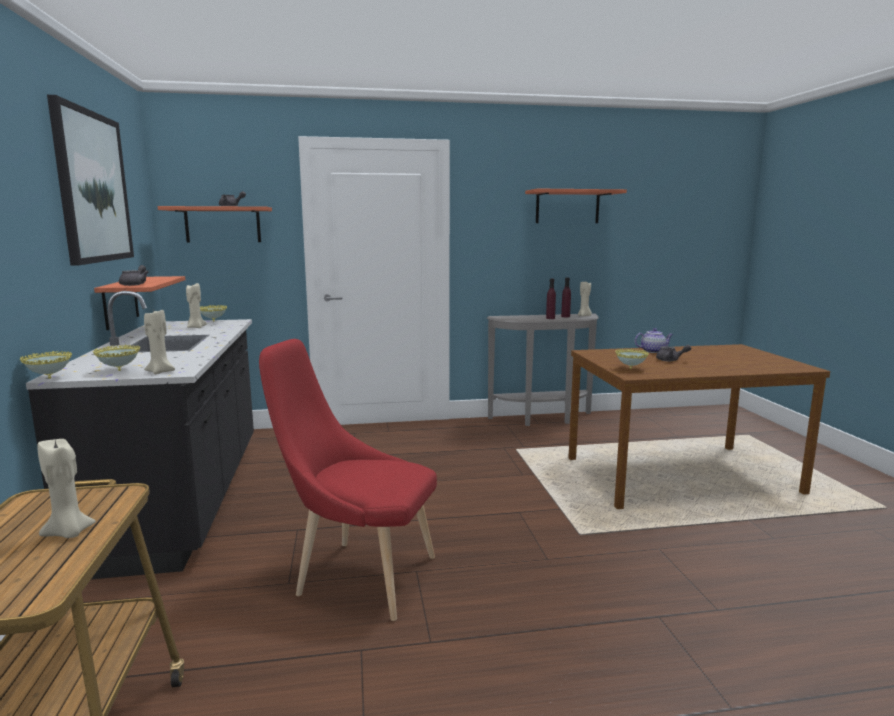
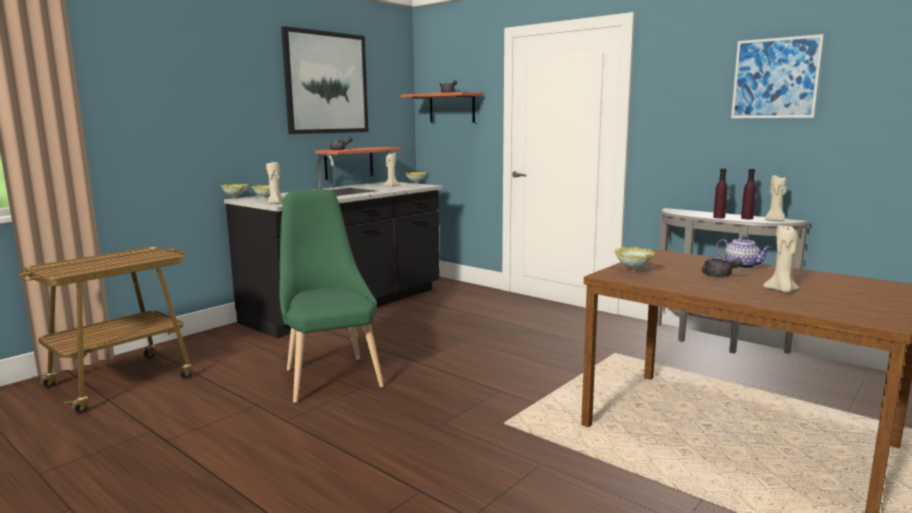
camera: 50 degrees right, 0 degrees up
beige candle [37,439,96,538] -> beige candle moved to [763,225,799,292]
red chair [259,339,437,621] -> green chair [280,189,384,403]
shelf [525,189,627,223] -> picture [731,34,824,118]

